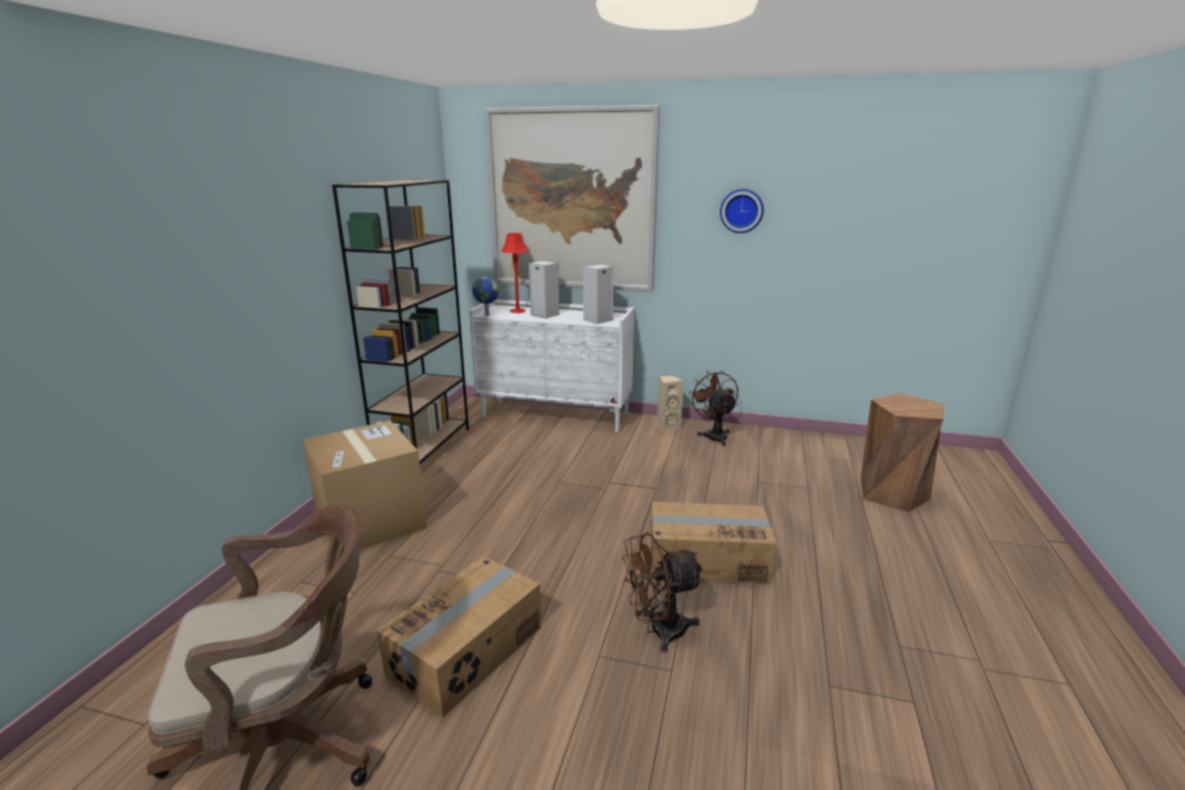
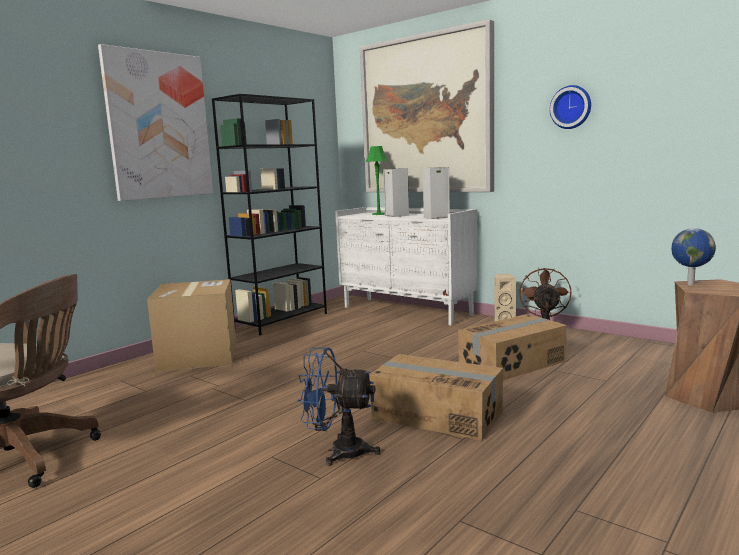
camera: 25 degrees right, 10 degrees down
beige bookcase [332,180,469,464] -> black bookcase [212,94,327,335]
cardboard box [377,556,541,717] -> cardboard box moved to [458,314,567,380]
globe [472,277,499,316] -> globe moved to [671,228,716,285]
red table lamp [501,233,529,313] -> green table lamp [365,146,388,215]
brown fan [622,532,704,653] -> blue fan [298,347,381,466]
none -> picture [98,44,213,201]

